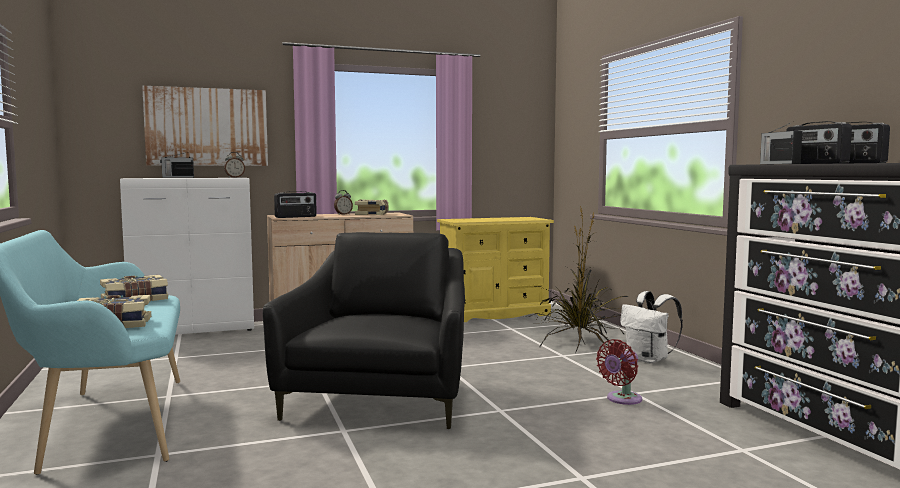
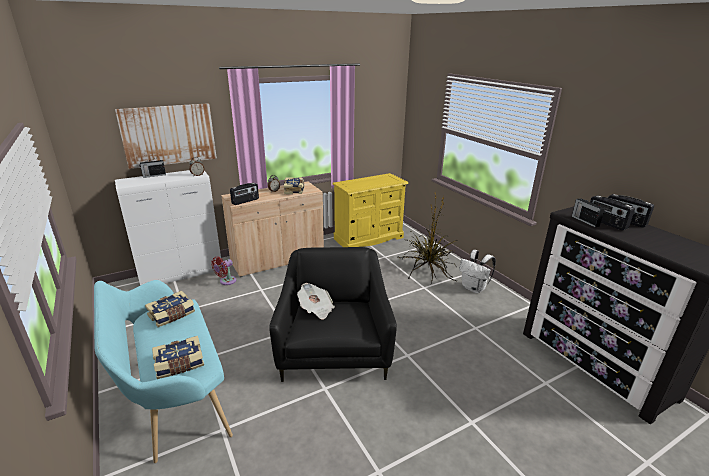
camera: 10 degrees left, 20 degrees up
red fan [596,339,642,405] -> red fan moved to [211,257,236,285]
none -> newspaper [297,283,335,319]

